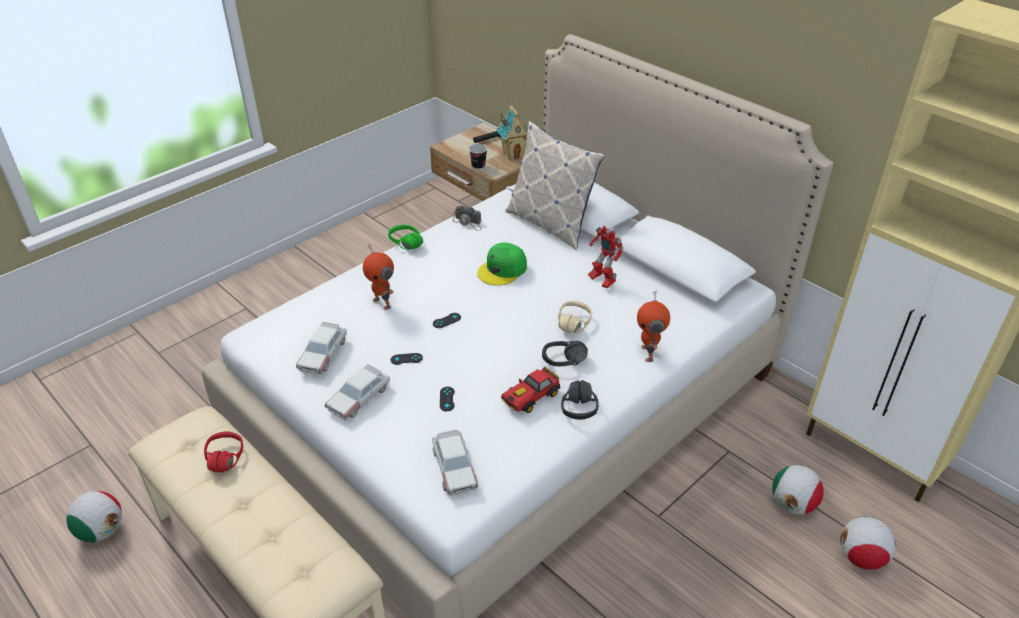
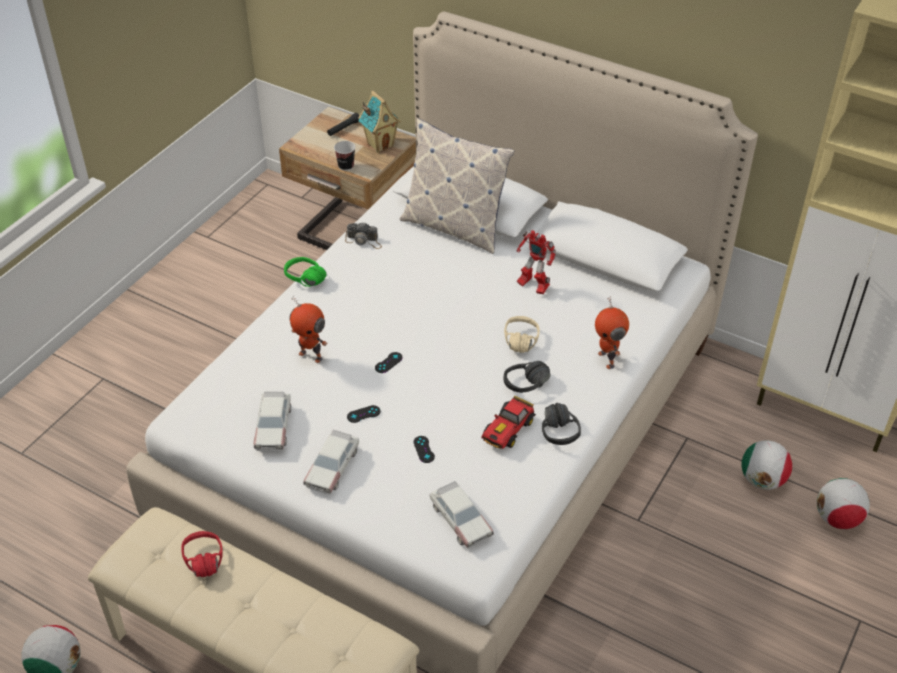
camera: 15 degrees left, 5 degrees up
green cap [477,242,527,286] -> none

